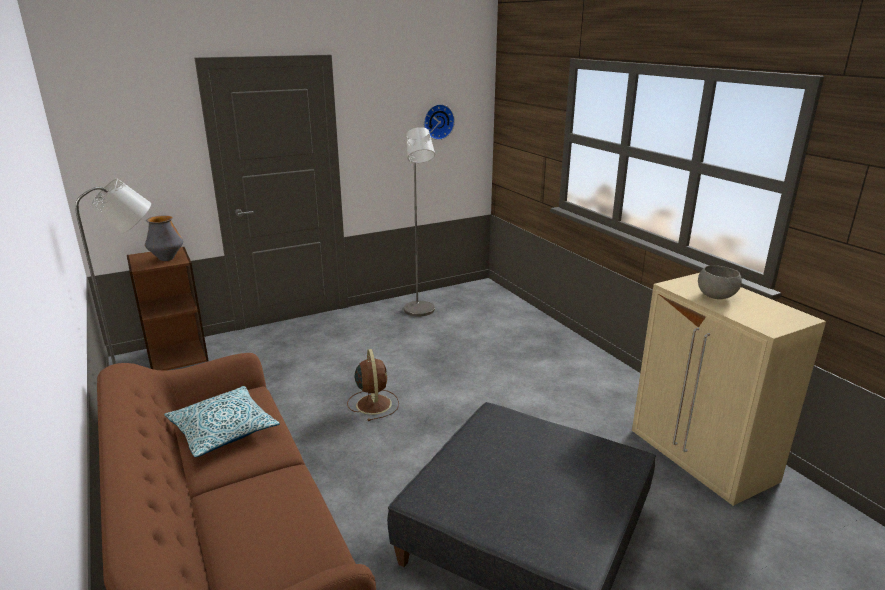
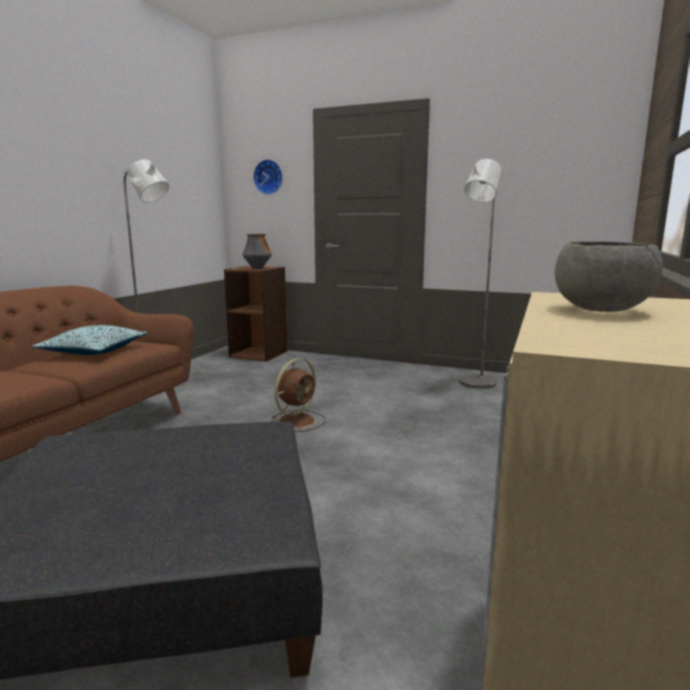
camera: 50 degrees right, 10 degrees down
wall clock [424,104,455,140] -> wall clock moved to [253,159,283,195]

